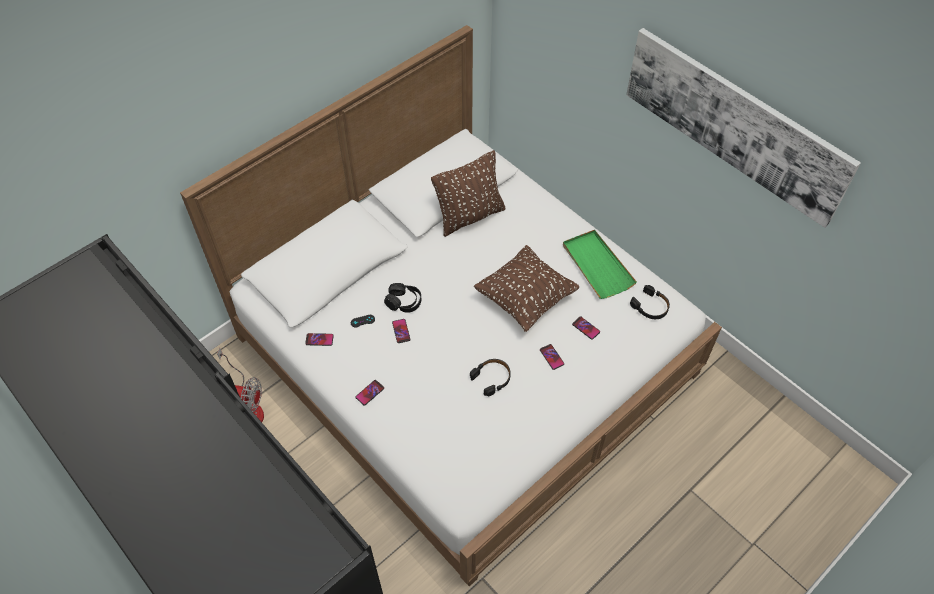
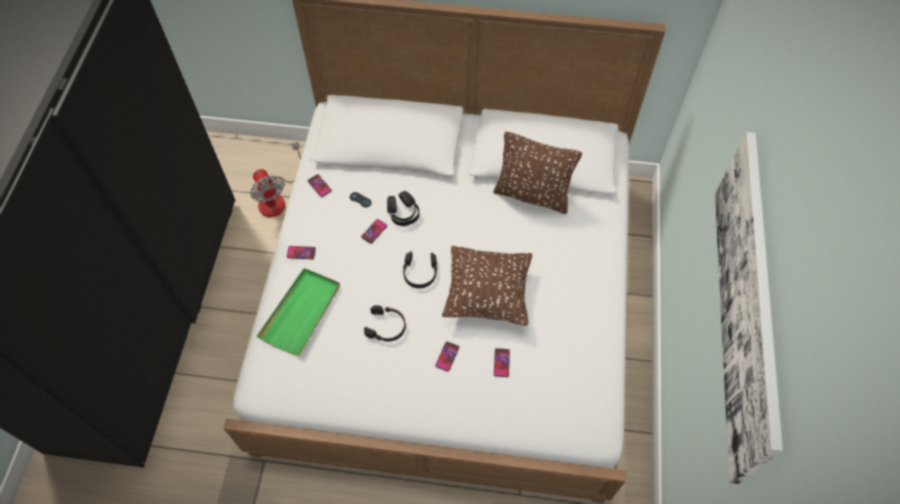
camera: 50 degrees right, 5 degrees up
green tray [563,230,637,299] -> green tray moved to [257,268,340,356]
black headphones [630,285,670,319] -> black headphones moved to [403,251,437,288]

